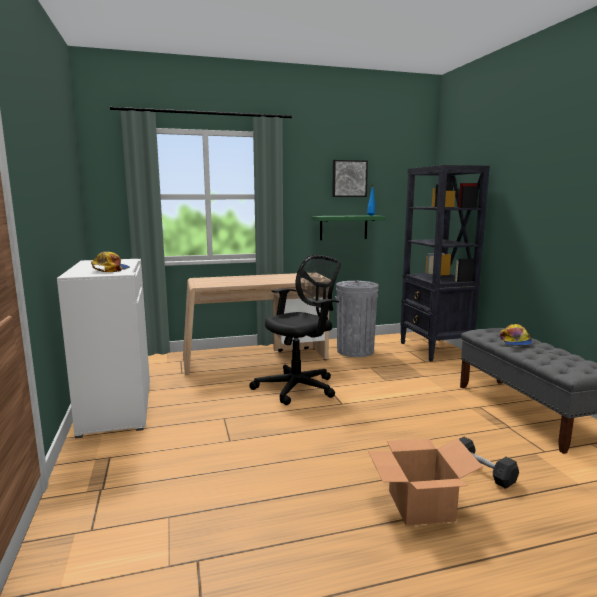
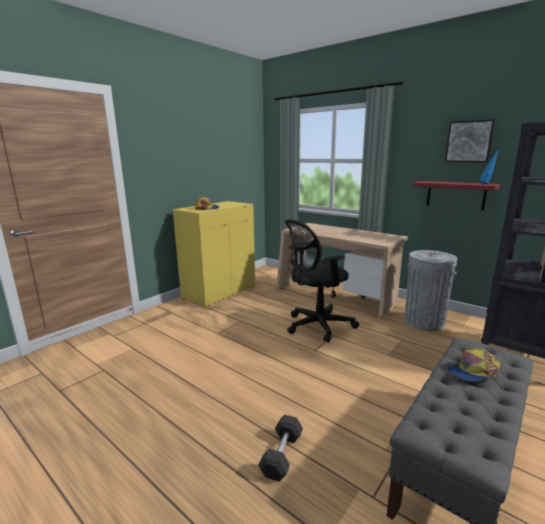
camera: 55 degrees right, 5 degrees up
white cabinet [57,259,150,439] -> yellow cabinet [173,201,255,308]
black office chair [249,255,341,405] -> black office chair turned 135 degrees clockwise [285,219,359,342]
green shelf [312,215,385,240] -> red shelf [412,181,500,210]
cardboard box [368,438,483,525] -> none

